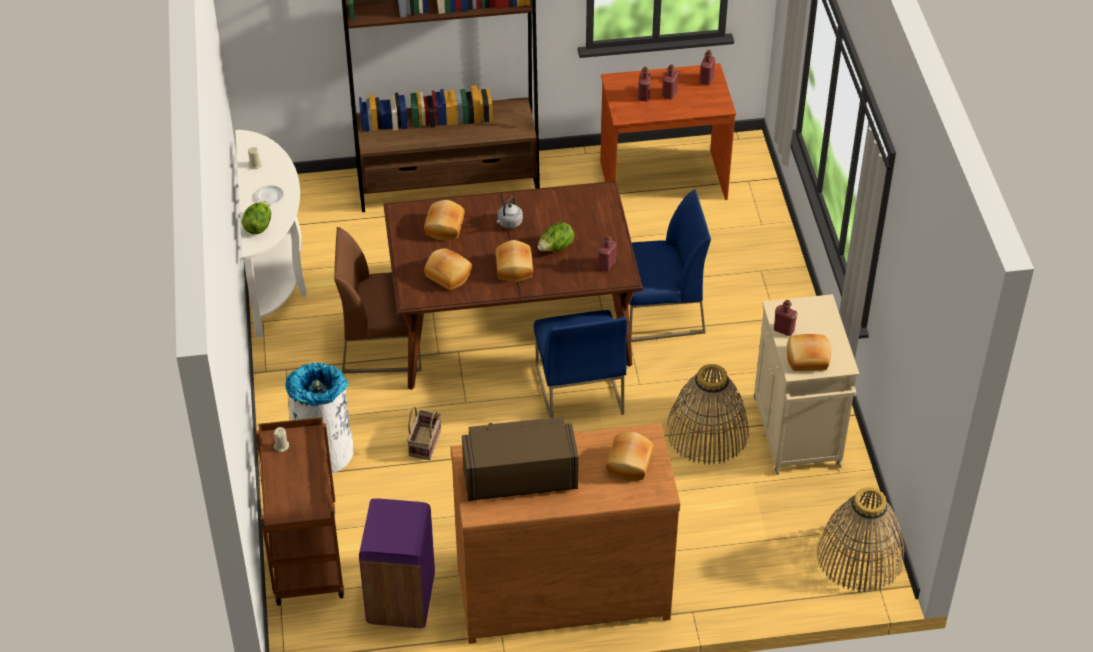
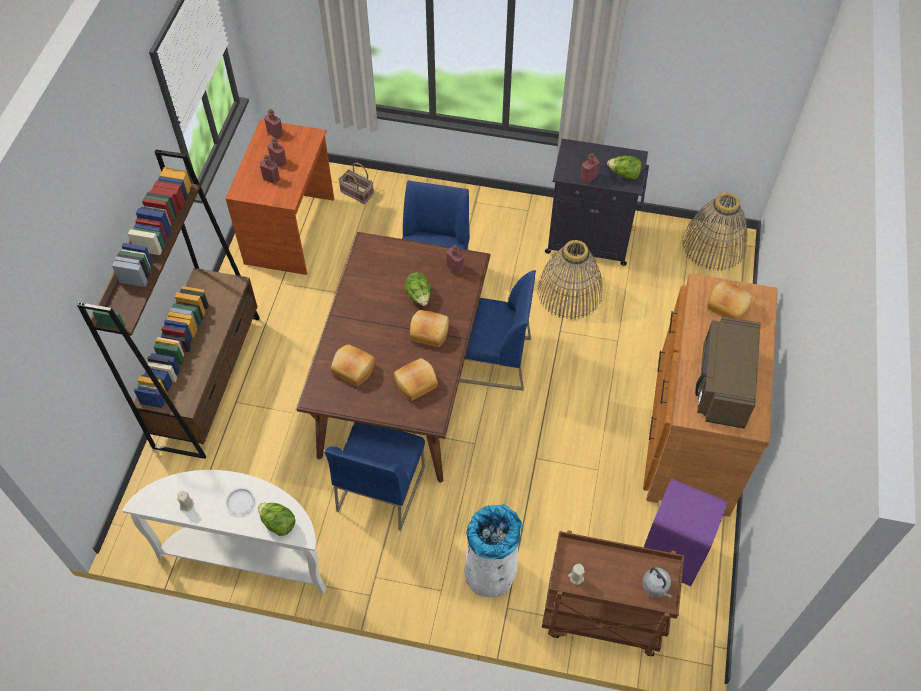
camera: 70 degrees left, 10 degrees up
brown chair [334,227,421,373] -> blue chair [324,422,425,531]
basket [407,406,441,460] -> basket moved to [338,163,374,204]
grey kettle [496,196,523,229] -> grey kettle moved to [642,567,672,598]
beige cabinet [754,294,859,475] -> black cabinet [545,139,649,266]
bread [787,334,831,371] -> lettuce [607,156,642,179]

